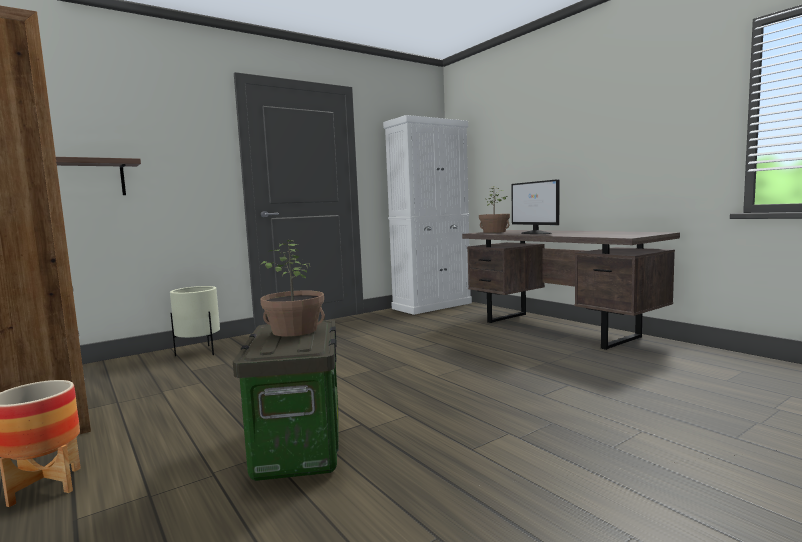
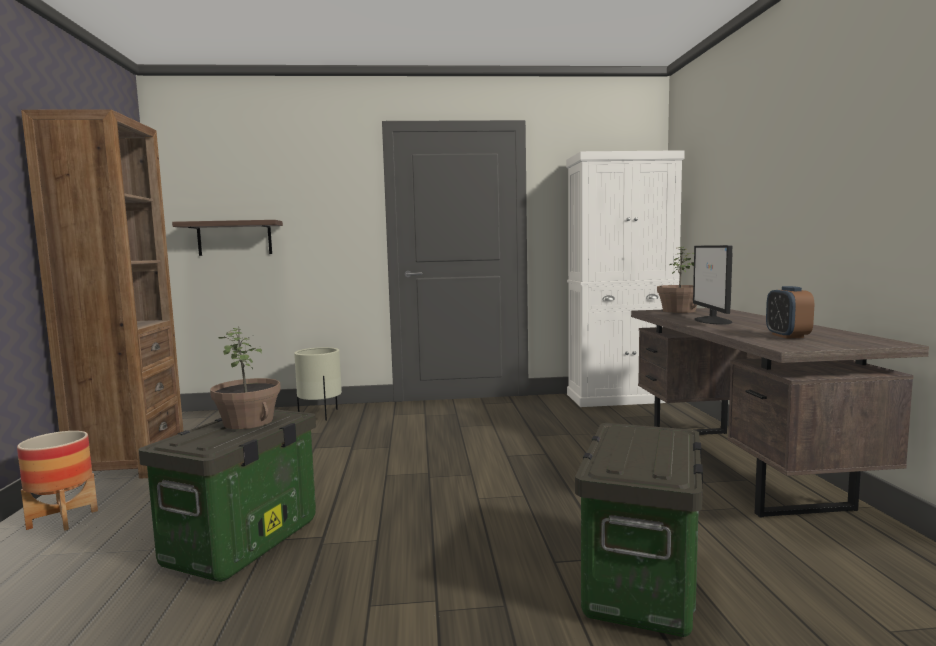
camera: 30 degrees right, 0 degrees up
none -> storage box [575,423,703,637]
none -> alarm clock [766,286,814,338]

